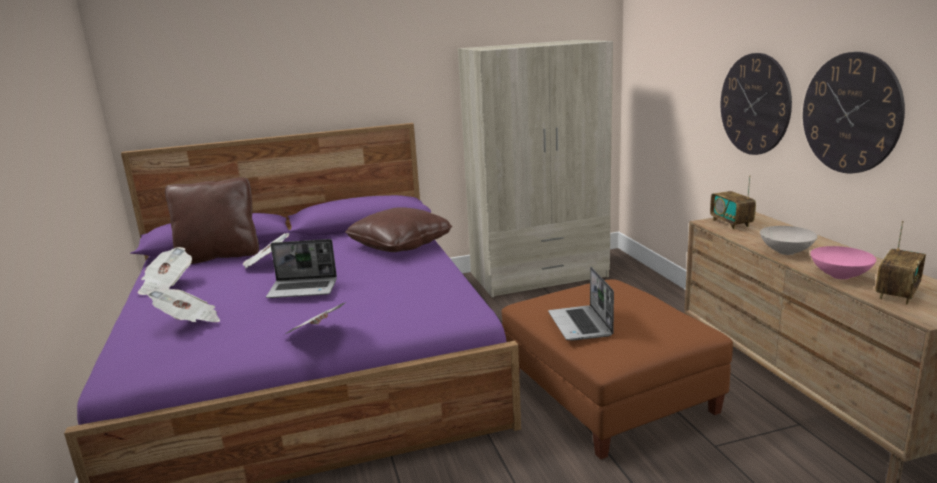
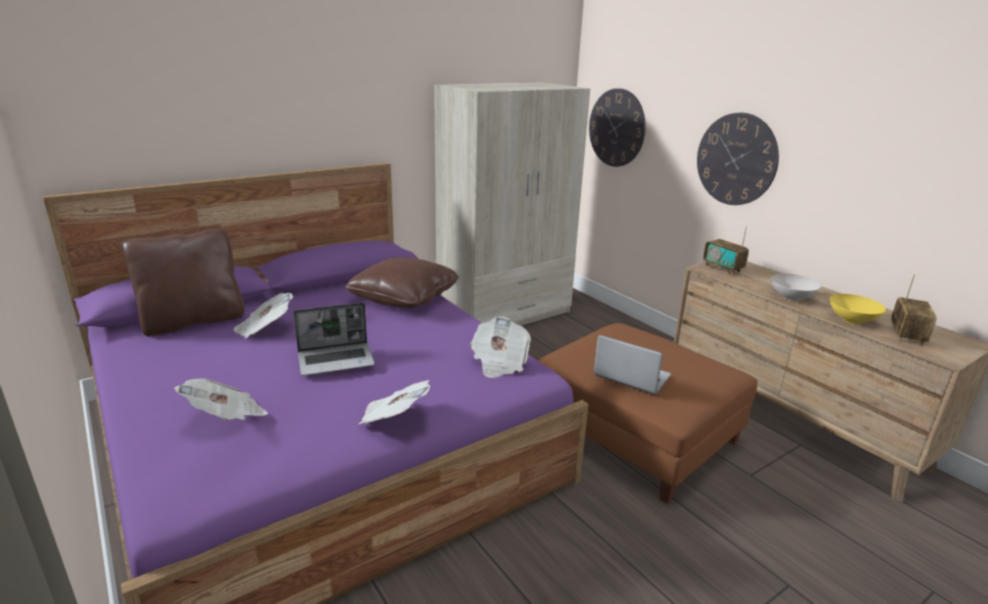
camera: 20 degrees left, 5 degrees up
newspaper [138,247,192,295] -> newspaper moved to [470,316,531,378]
laptop [548,267,614,341] -> laptop turned 150 degrees clockwise [594,335,671,394]
wall clock [803,52,905,173] -> wall clock moved to [589,88,646,167]
pink bowl [810,246,876,279] -> yellow bowl [829,294,886,324]

